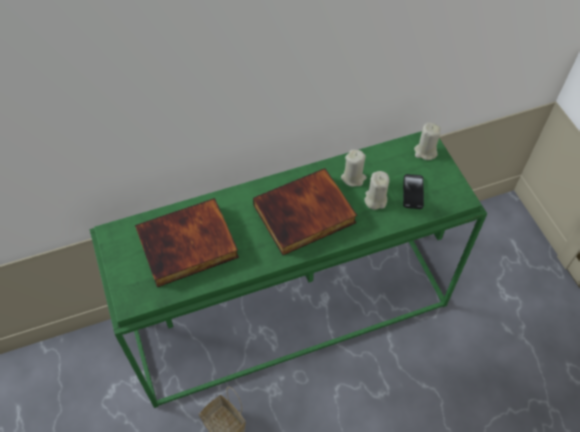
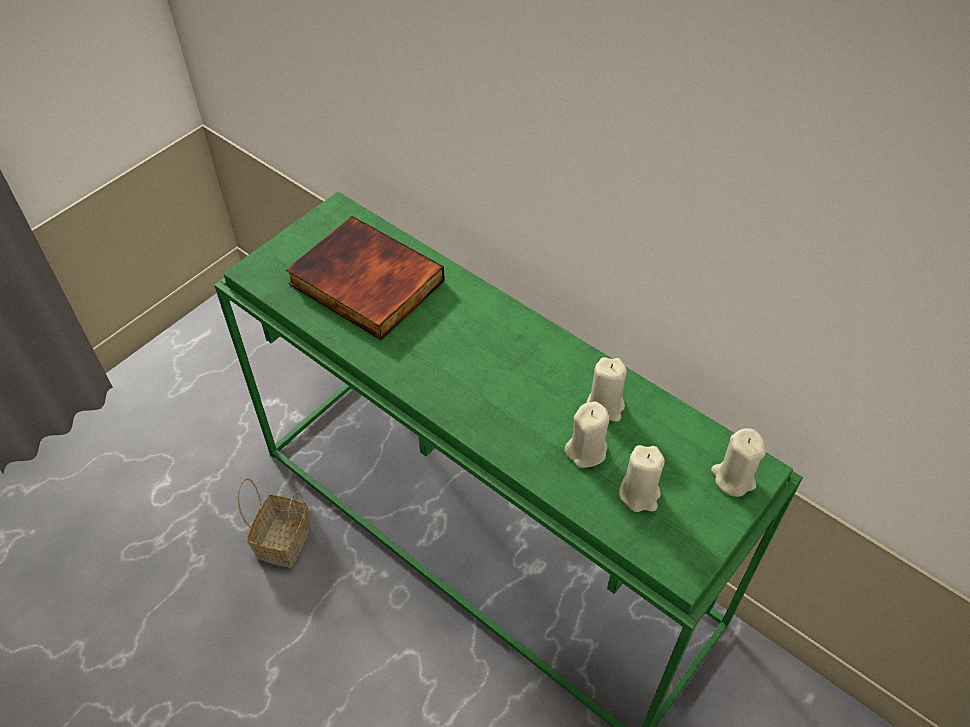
camera: 60 degrees right, 5 degrees down
book [253,168,357,255] -> none
phone [403,174,424,209] -> beige candle [619,445,665,512]

